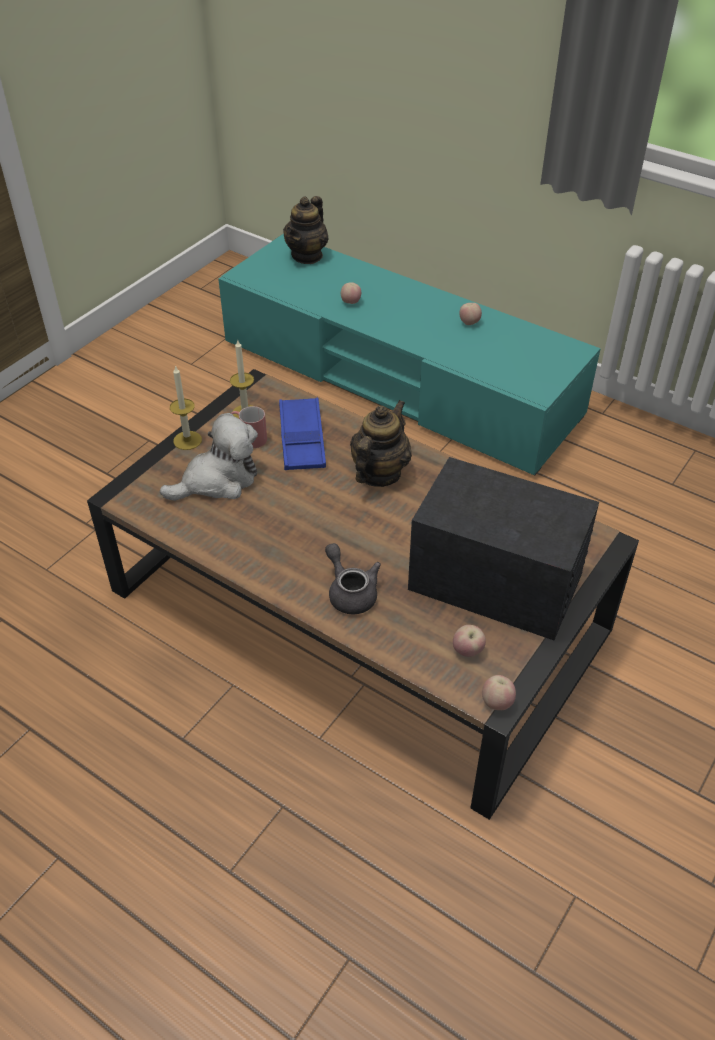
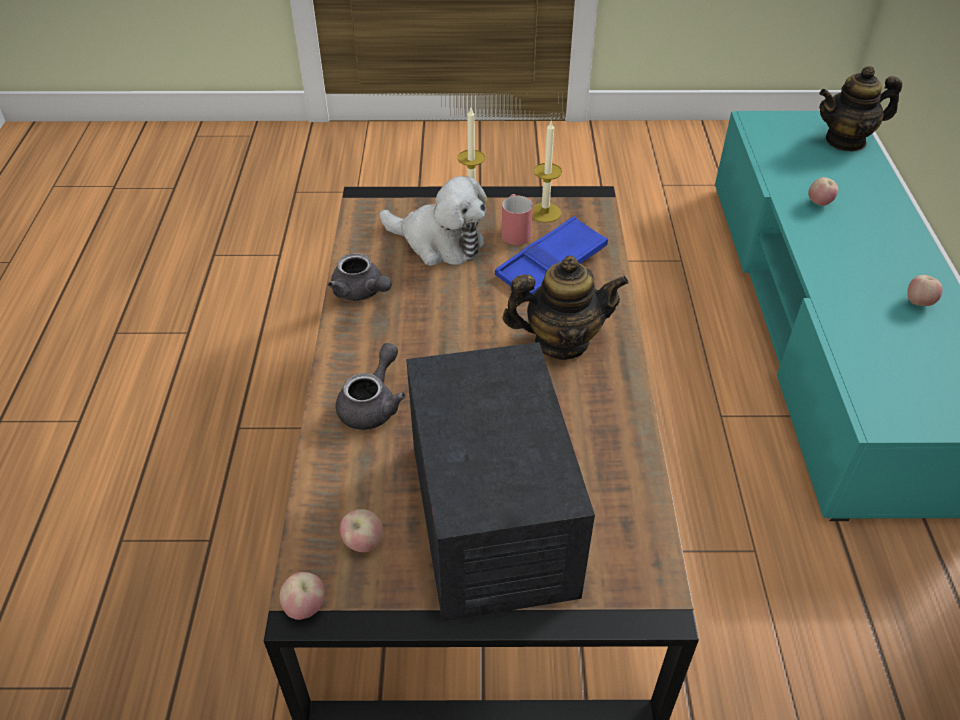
camera: 55 degrees right, 0 degrees up
none -> grey teapot [328,253,392,301]

